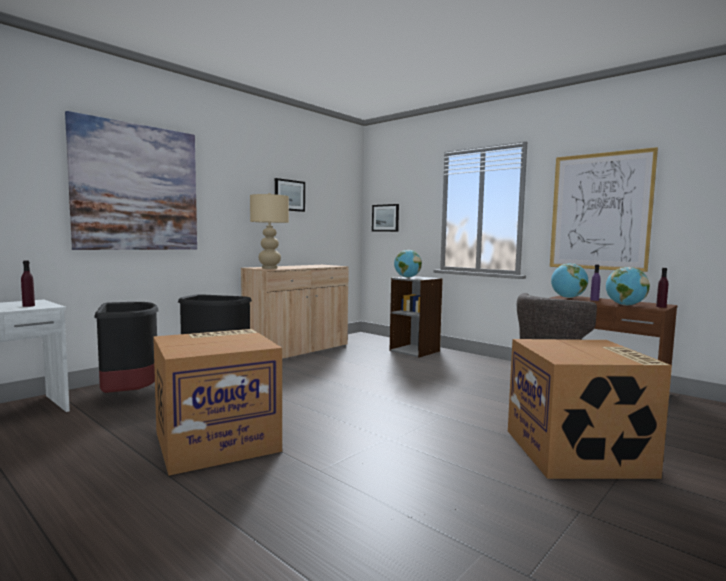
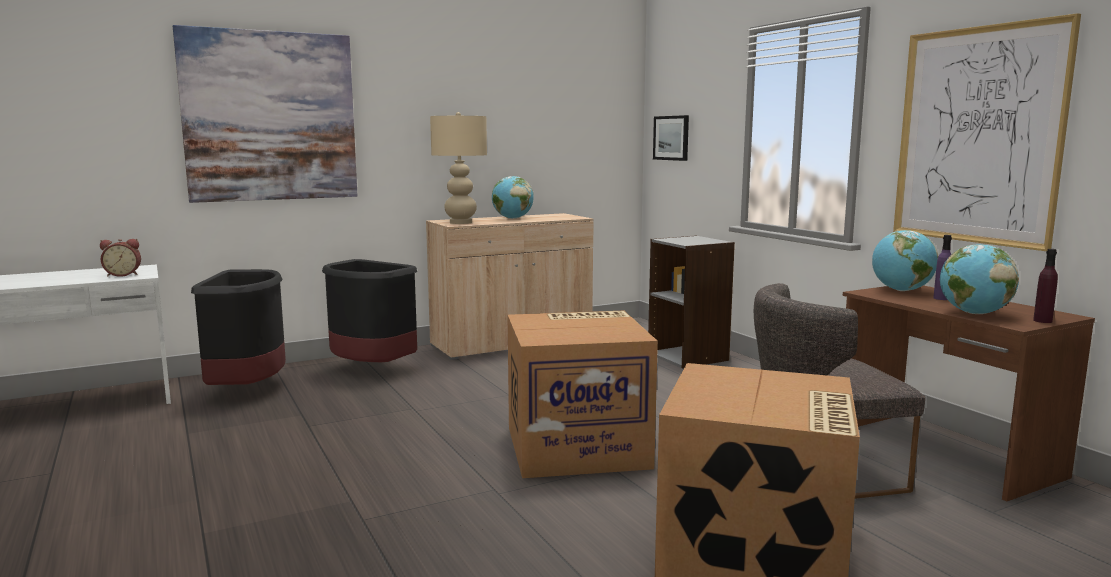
camera: 20 degrees right, 5 degrees up
purple bottle [21,261,35,307] -> alarm clock [100,239,141,277]
cardboard box [153,329,282,476] -> cardboard box moved to [508,311,658,478]
picture [275,178,305,212] -> none
globe [394,250,422,278] -> globe moved to [492,176,534,219]

